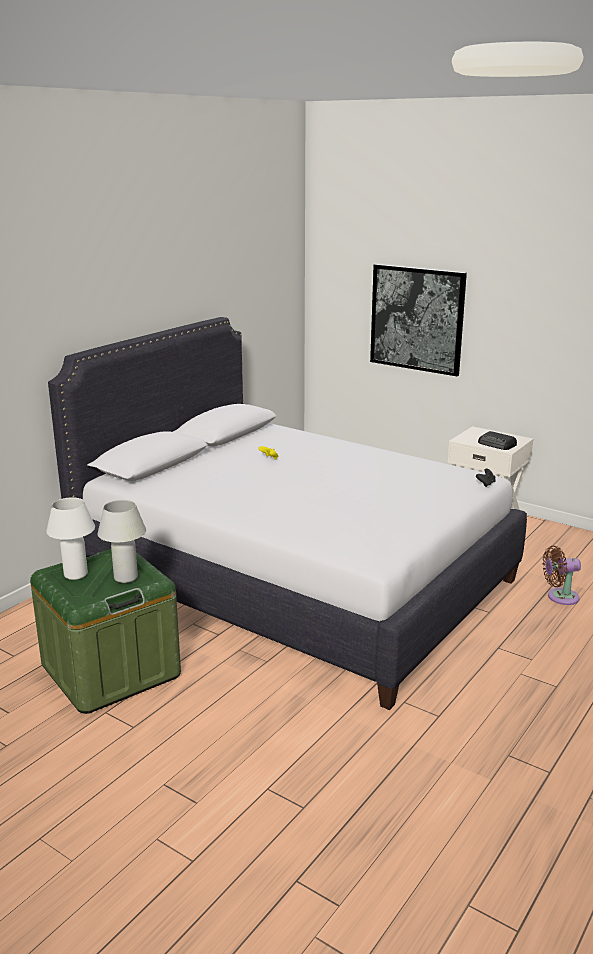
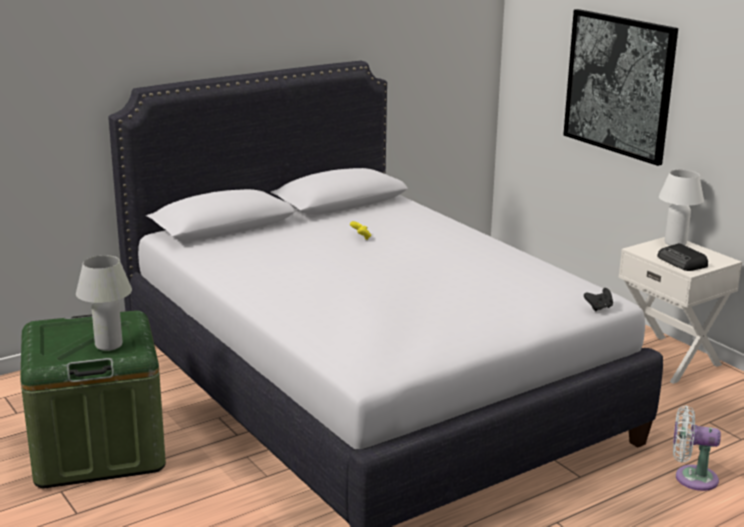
camera: 20 degrees right, 0 degrees up
white table lamp [46,497,95,580] -> white table lamp moved to [659,169,704,246]
brown fan [542,546,581,605] -> white fan [673,406,721,491]

